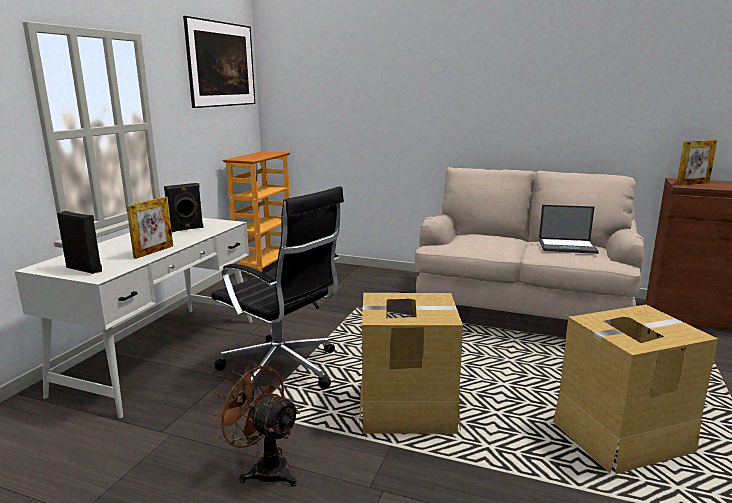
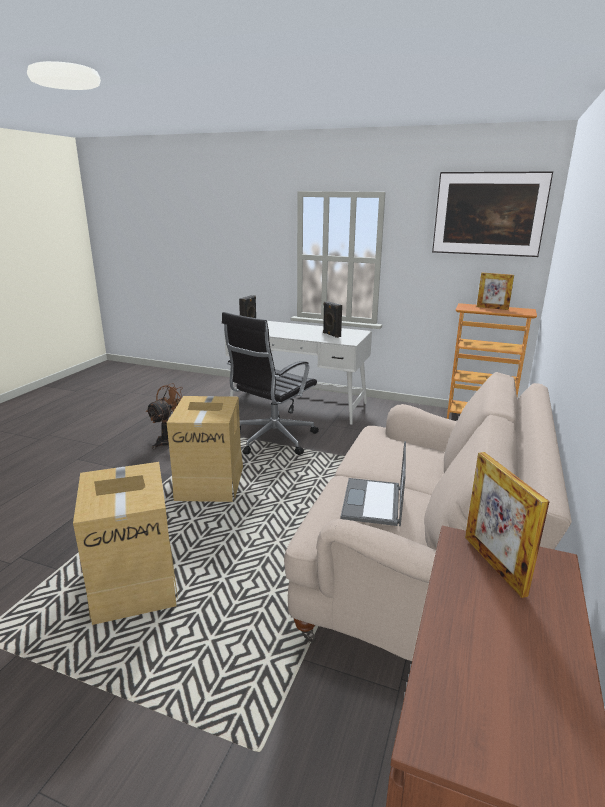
camera: 90 degrees right, 5 degrees up
picture frame [126,197,173,259] -> picture frame moved to [477,273,514,310]

